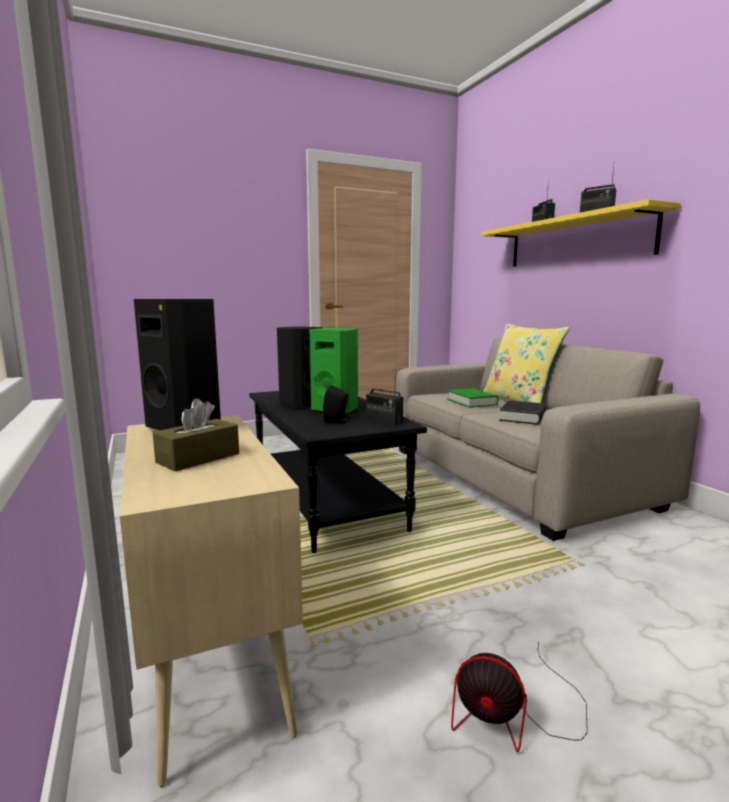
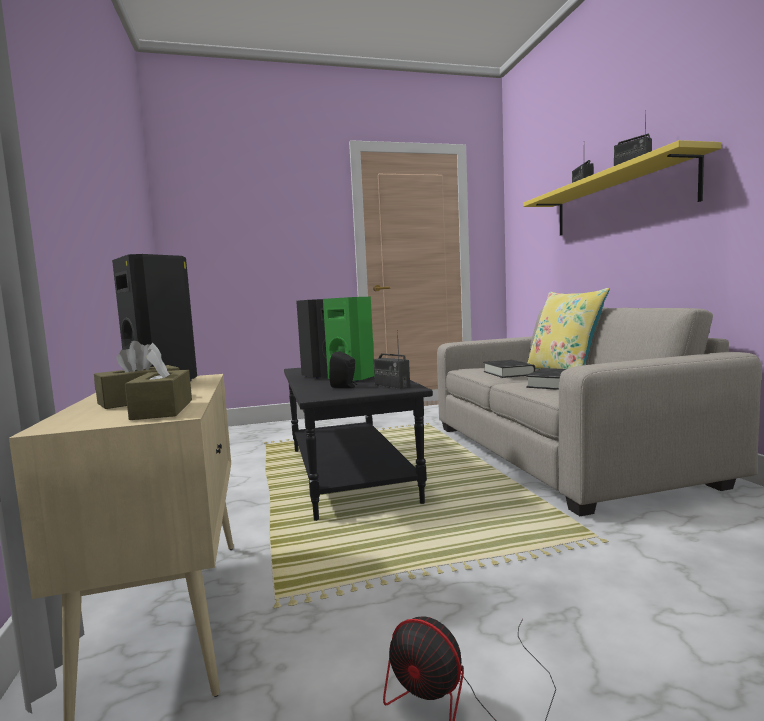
camera: 10 degrees right, 5 degrees down
green book [447,388,498,408] -> black book [484,360,535,378]
none -> brown tissue box [125,343,192,420]

